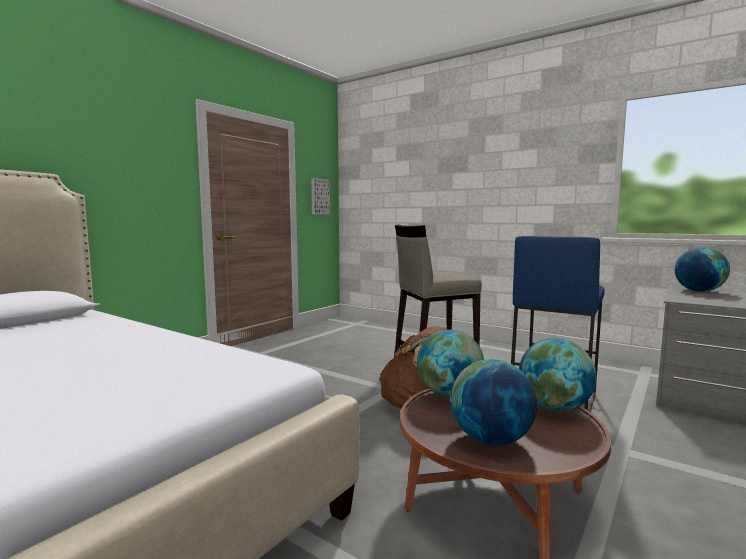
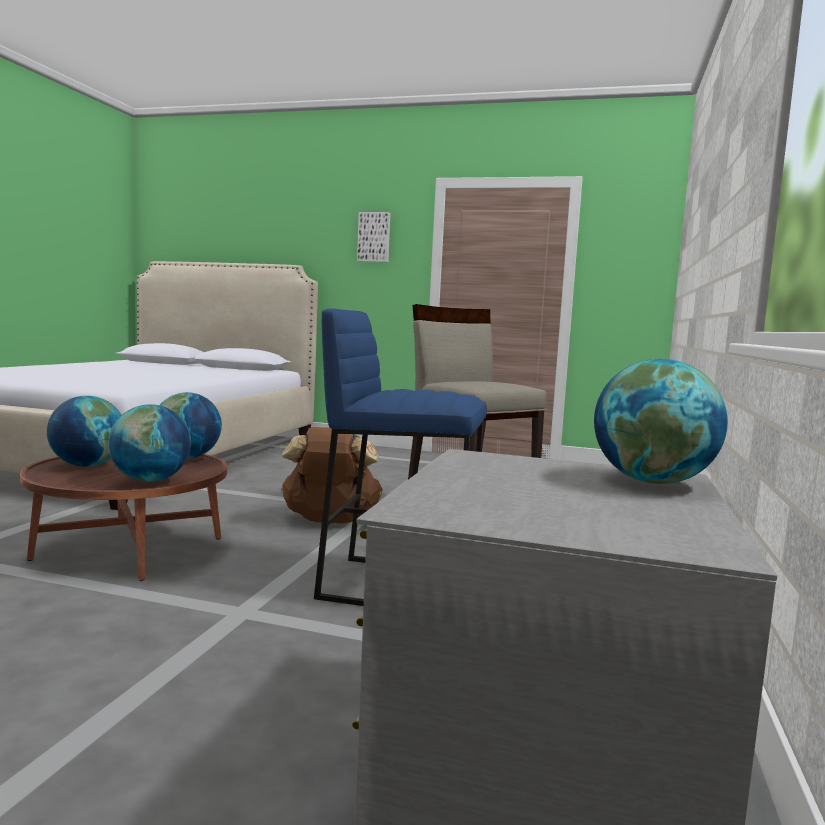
camera: 70 degrees right, 0 degrees up
picture [311,178,330,214] -> picture moved to [357,212,390,262]

